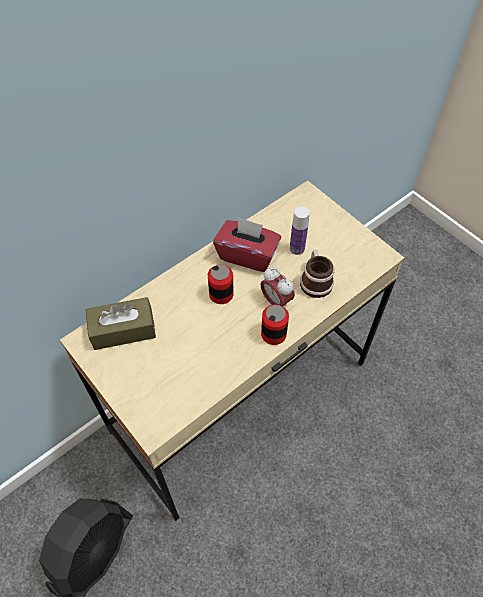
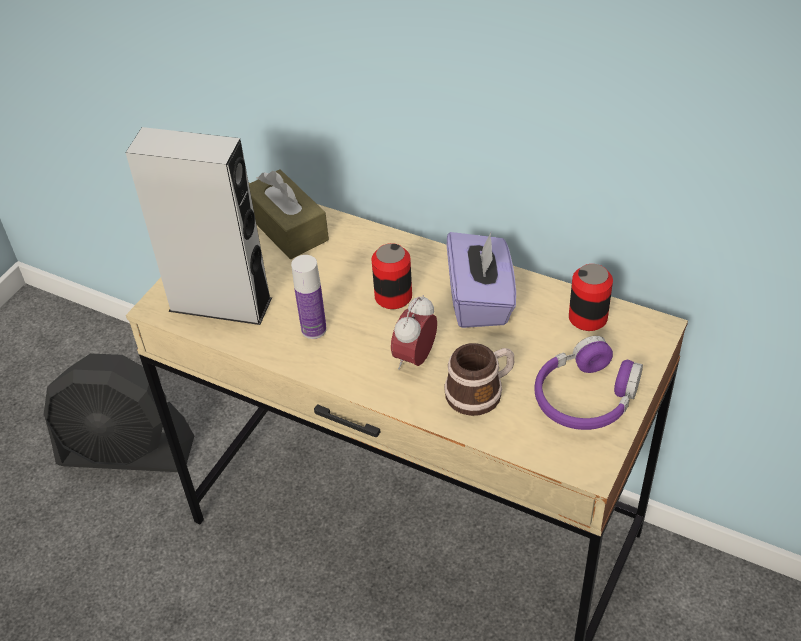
camera: 70 degrees right, 10 degrees down
red tissue box [213,217,281,272] -> purple tissue box [447,232,516,328]
can [261,305,289,345] -> can moved to [569,264,613,331]
bottle [290,206,310,255] -> bottle moved to [291,255,327,339]
none -> grey speaker [126,127,272,325]
none -> purple headphones [534,336,643,430]

